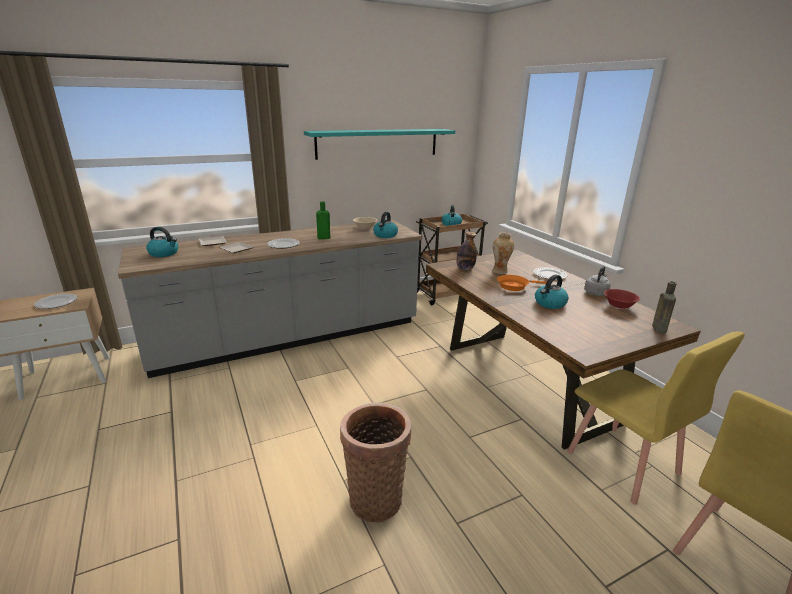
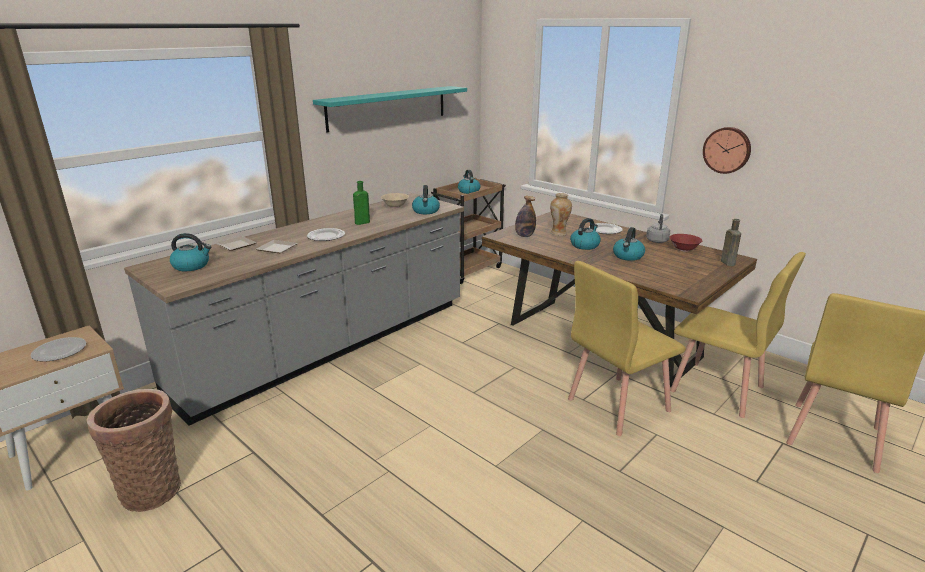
camera: 20 degrees left, 0 degrees up
basket [340,402,411,523] -> basket moved to [87,389,181,512]
orange frying pan [497,275,547,291] -> kettle [570,218,601,250]
none -> yellow chair [568,261,686,436]
none -> wall clock [703,127,751,174]

